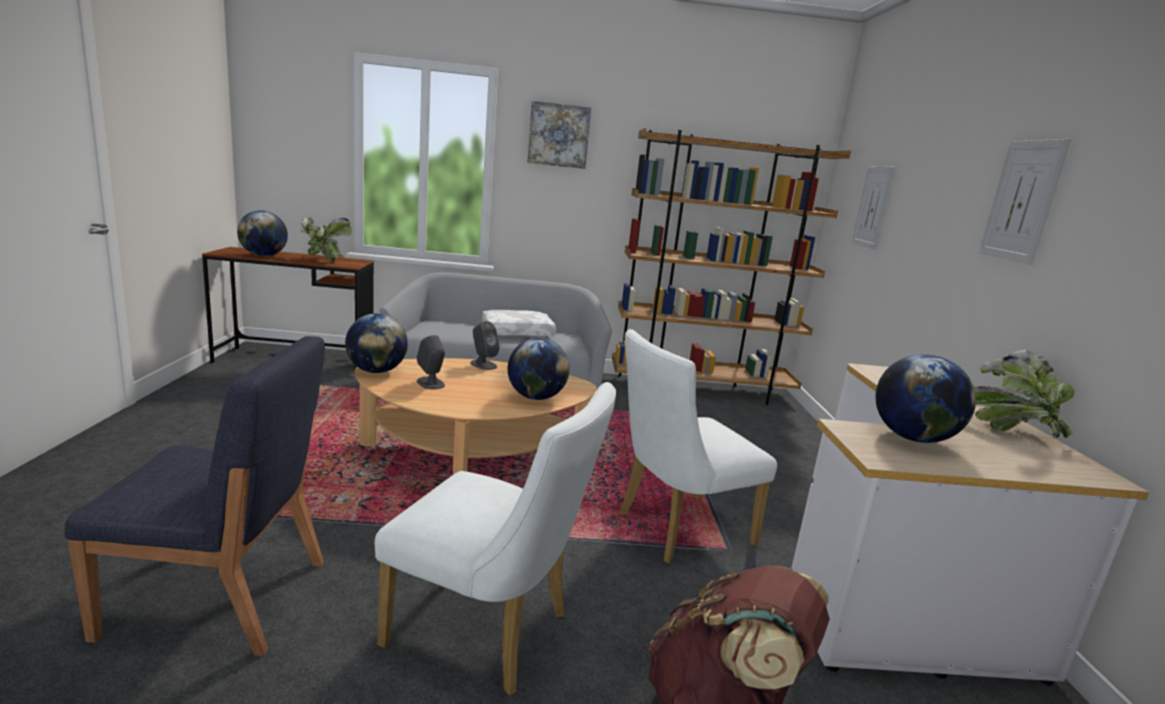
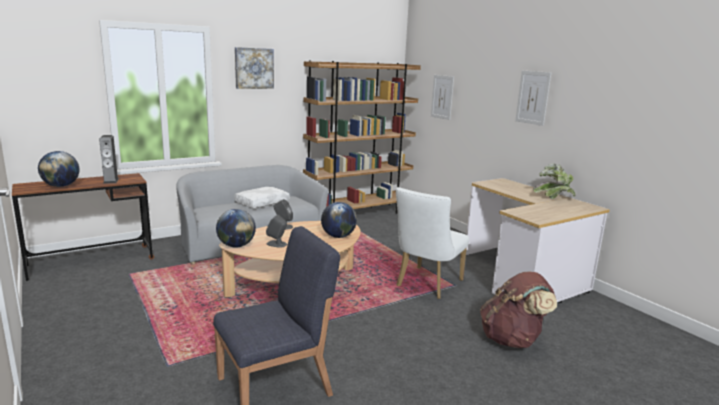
camera: 30 degrees left, 0 degrees up
potted plant [301,218,352,262] -> speaker [99,135,119,184]
white chair [375,382,616,696] -> none
globe [875,354,976,443] -> none

